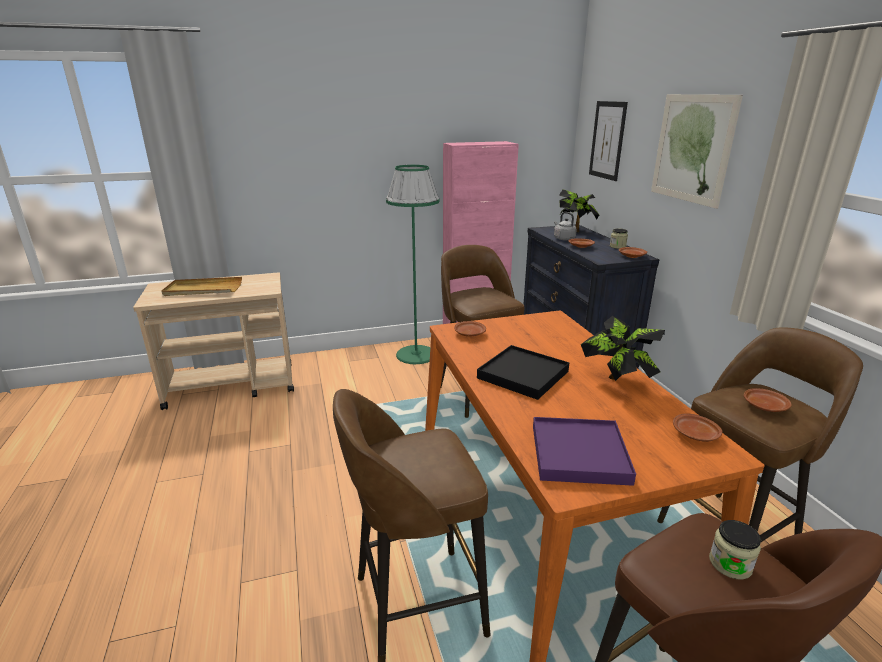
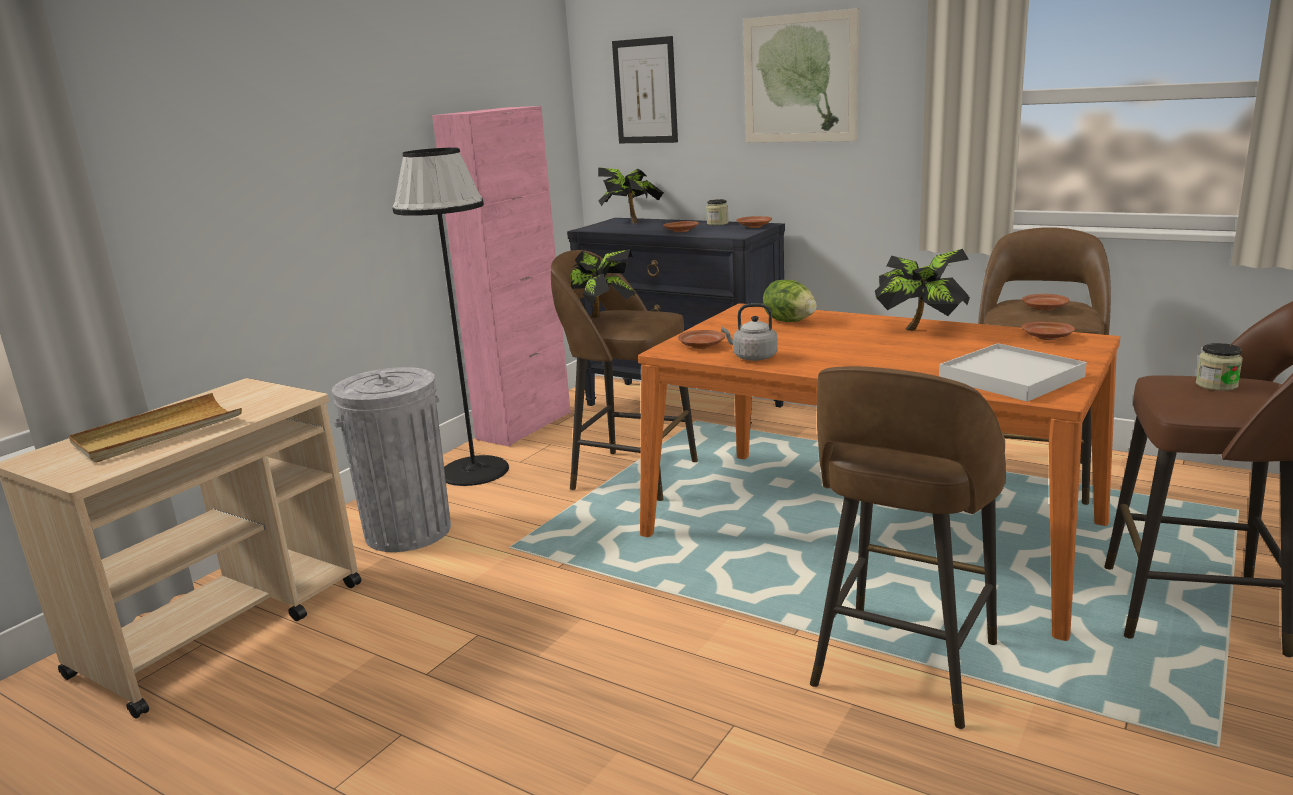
camera: 40 degrees left, 5 degrees down
green floor lamp [386,165,440,364] -> black floor lamp [393,148,509,486]
black tray [477,345,569,400] -> none
purple tray [533,417,636,486] -> white tray [939,343,1087,402]
grey kettle [554,212,576,240] -> grey kettle moved to [721,303,778,361]
none -> grey trash can [332,367,451,552]
none -> potted plant [570,249,636,318]
none -> lettuce [763,280,817,322]

